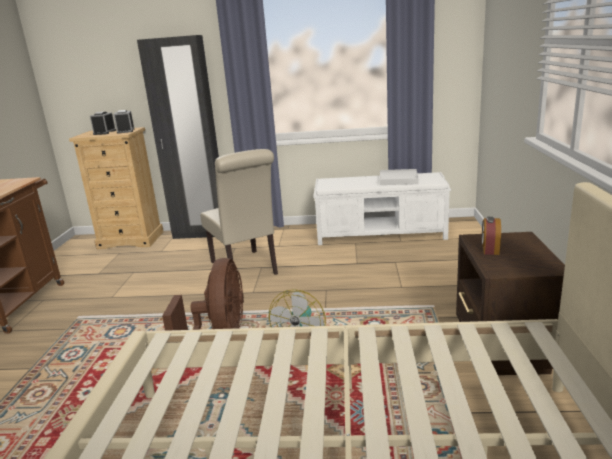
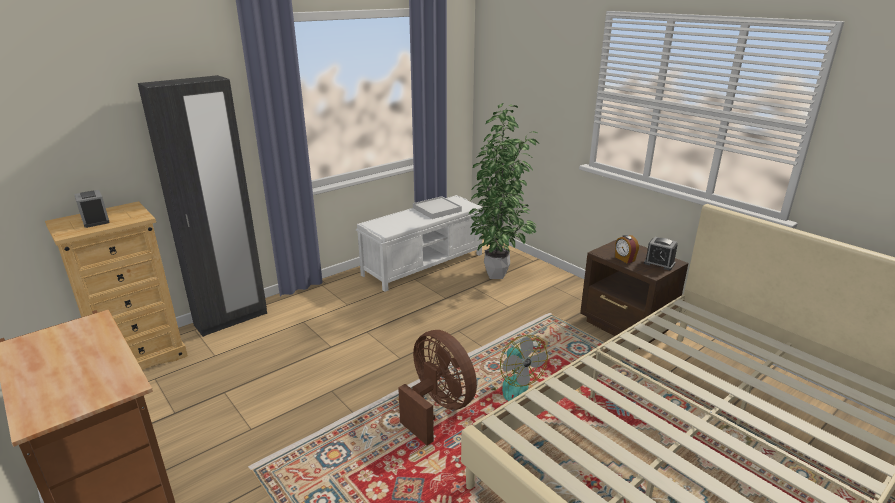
camera: 45 degrees left, 5 degrees up
alarm clock [113,110,134,134] -> alarm clock moved to [644,237,678,270]
beige chair [200,149,278,275] -> none
none -> potted plant [468,103,539,279]

